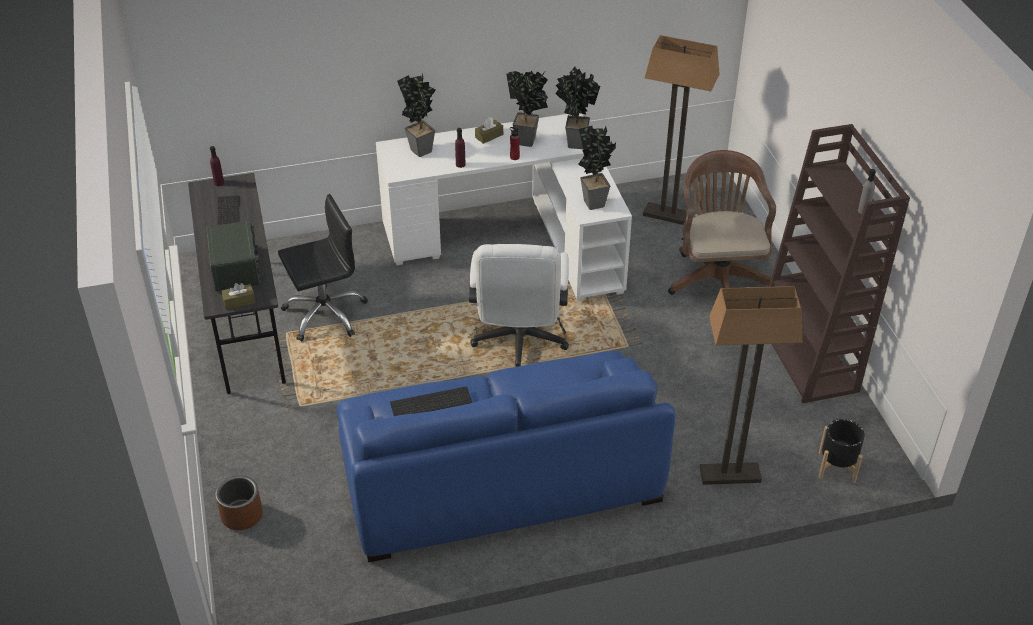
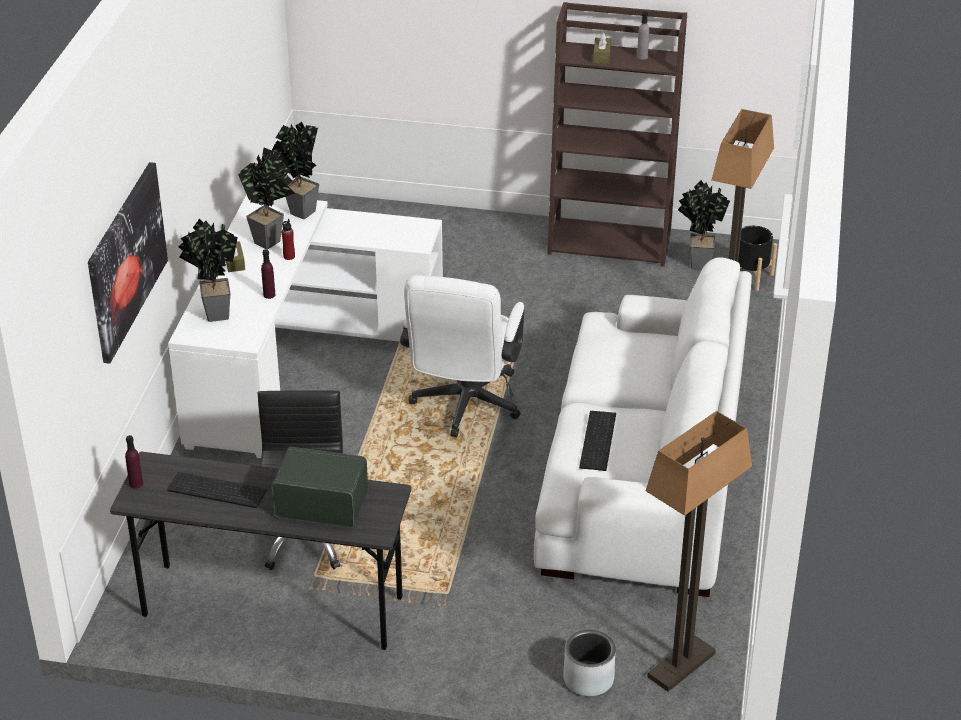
camera: 65 degrees left, 5 degrees down
brown planter [216,475,263,530] -> grey planter [563,630,616,696]
brown tissue box [221,283,255,310] -> brown tissue box moved to [593,33,611,64]
blue sofa [337,351,676,563] -> white sofa [534,257,752,597]
white office chair [469,244,569,367] -> white office chair turned 75 degrees clockwise [400,275,525,437]
potted plant [578,126,616,210] -> potted plant moved to [678,180,730,270]
floor lamp [643,35,720,225] -> floor lamp moved to [645,411,752,692]
brown office chair [668,150,776,295] -> none
none -> picture [88,162,168,364]

